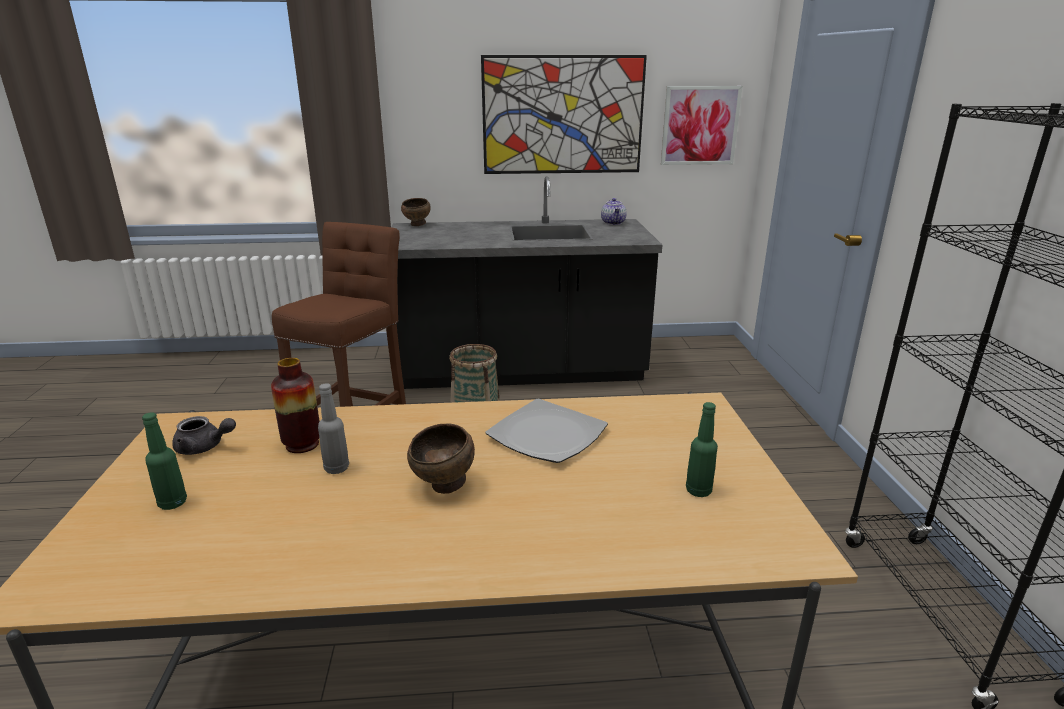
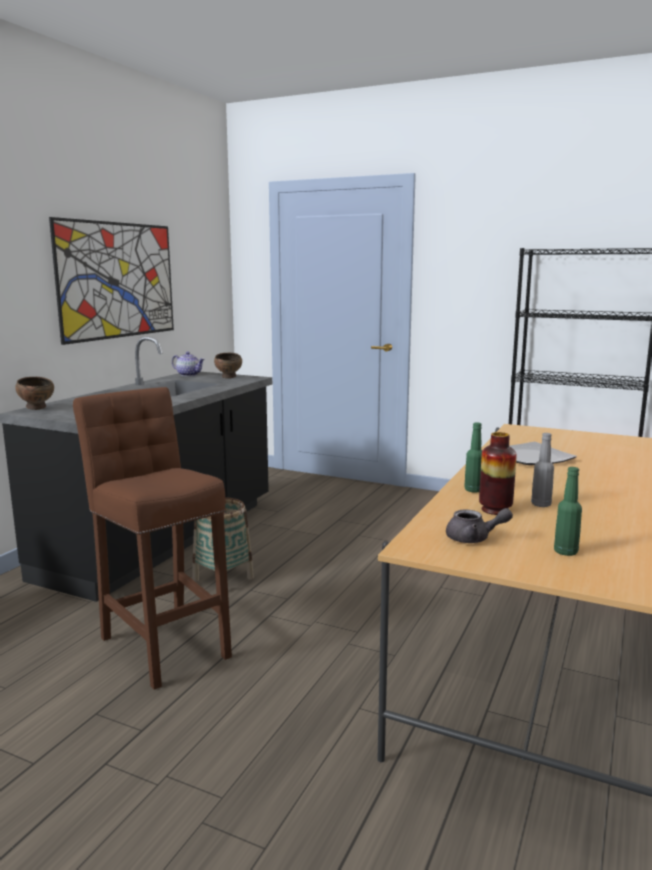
camera: 60 degrees left, 10 degrees down
grey teapot [172,416,236,455] -> grey teapot turned 60 degrees clockwise [446,508,513,543]
brown bowl [407,424,475,494] -> brown bowl moved to [214,353,242,379]
picture [661,86,742,165] -> none
green bottle [686,402,718,497] -> green bottle moved to [464,422,482,493]

